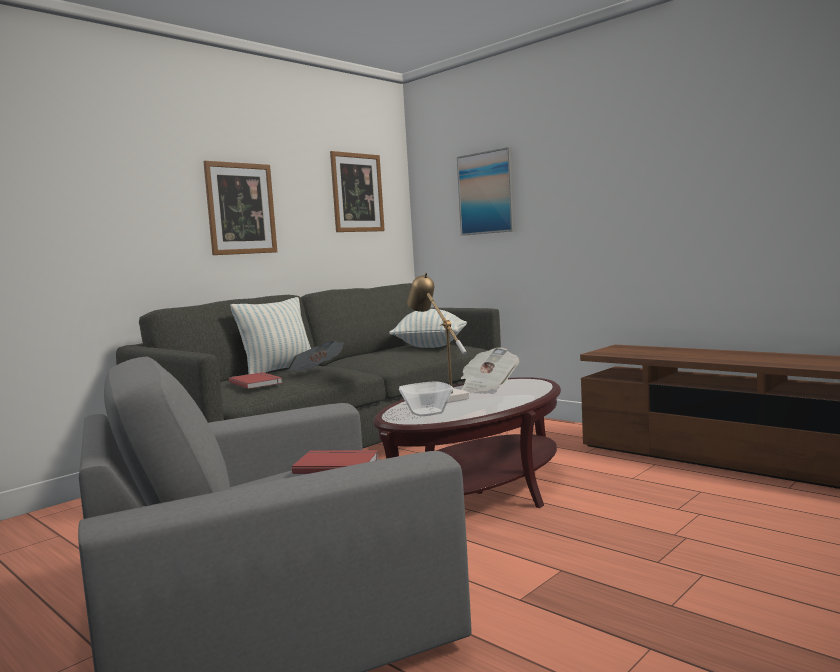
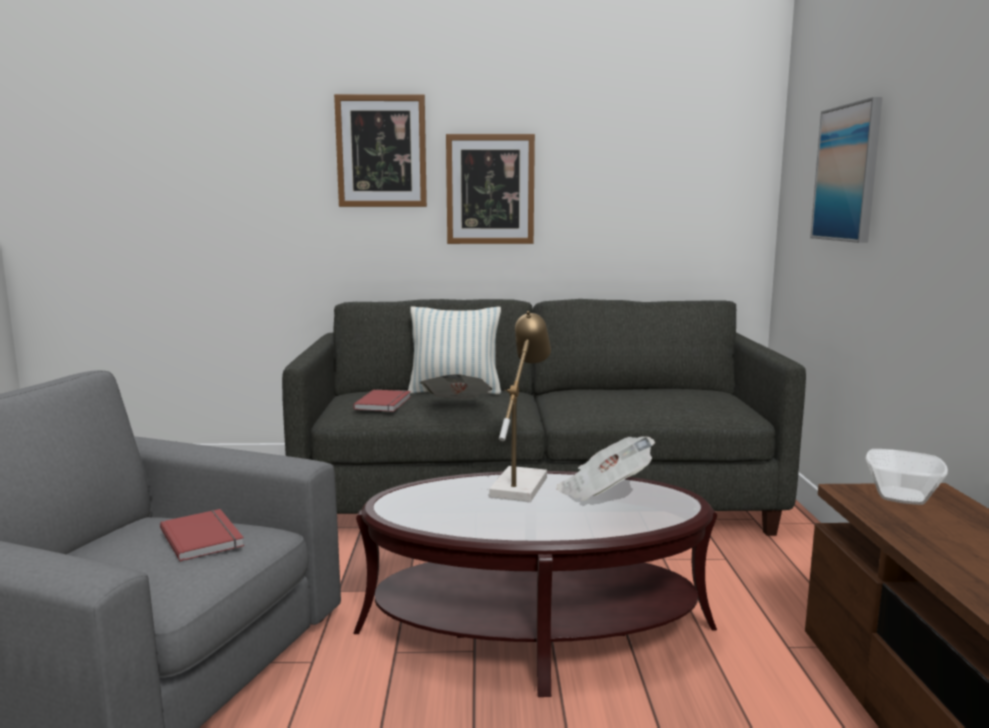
camera: 45 degrees right, 5 degrees up
picture [330,151,385,232] -> picture moved to [334,94,427,207]
pillow [389,309,467,348] -> none
bowl [399,381,453,416] -> bowl moved to [865,449,948,505]

